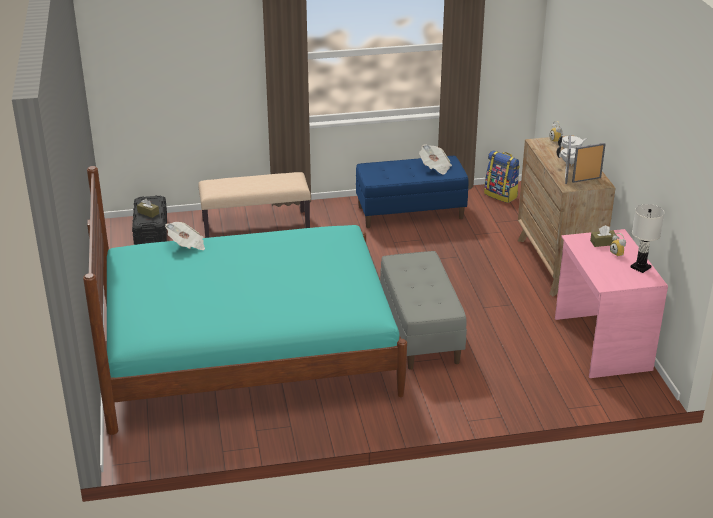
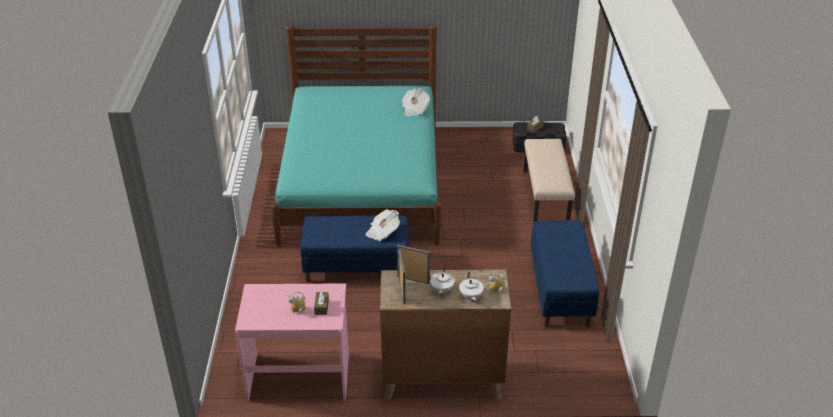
camera: 100 degrees right, 5 degrees up
grey bench [380,251,467,370] -> blue bench [300,215,409,283]
newspaper [419,144,452,175] -> newspaper moved to [366,210,400,241]
backpack [484,150,520,203] -> none
white table lamp [631,204,664,273] -> none

